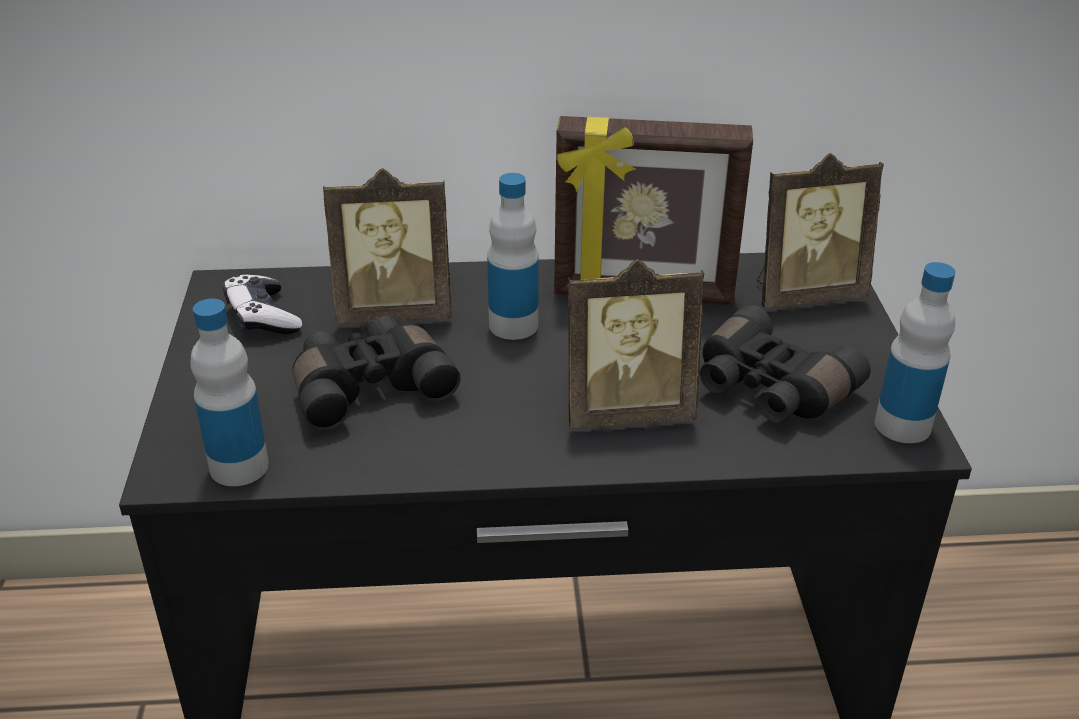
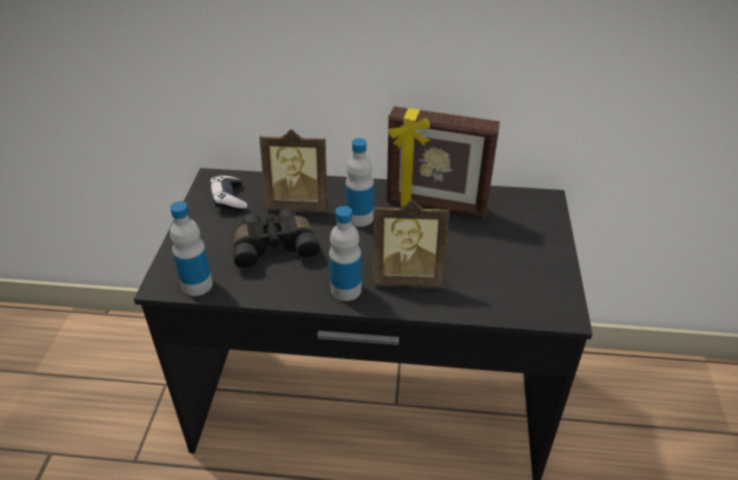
camera: 10 degrees right, 5 degrees up
black binoculars [700,305,871,423] -> none
picture frame [757,153,884,308] -> none
bottle [875,262,956,443] -> bottle moved to [329,206,361,301]

